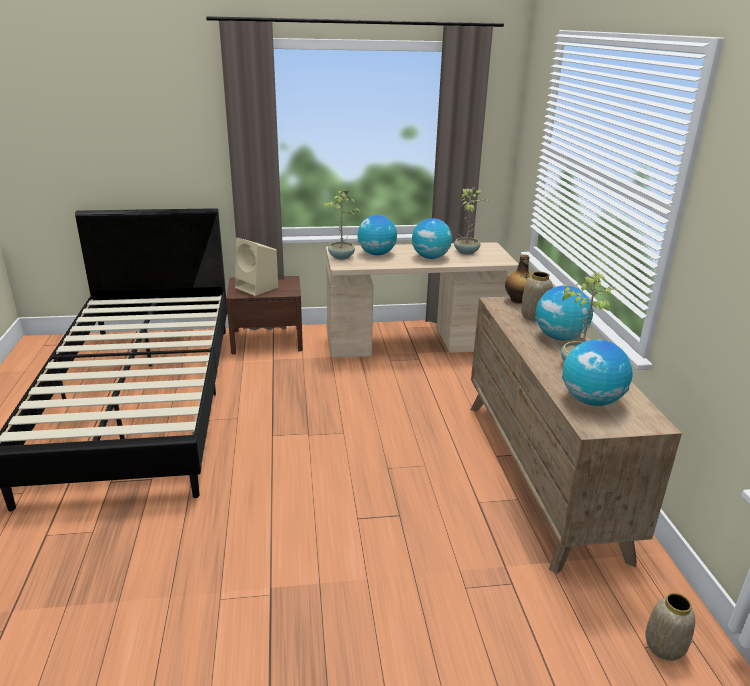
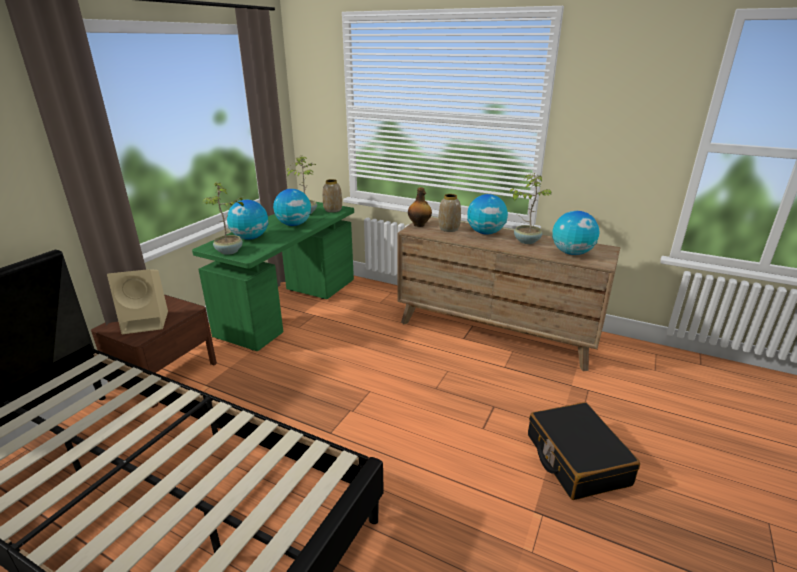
camera: 55 degrees left, 0 degrees up
beige desk [326,242,519,358] -> green desk [192,202,354,351]
vase [645,593,695,661] -> vase moved to [323,179,342,213]
none -> black suitcase [528,402,640,500]

